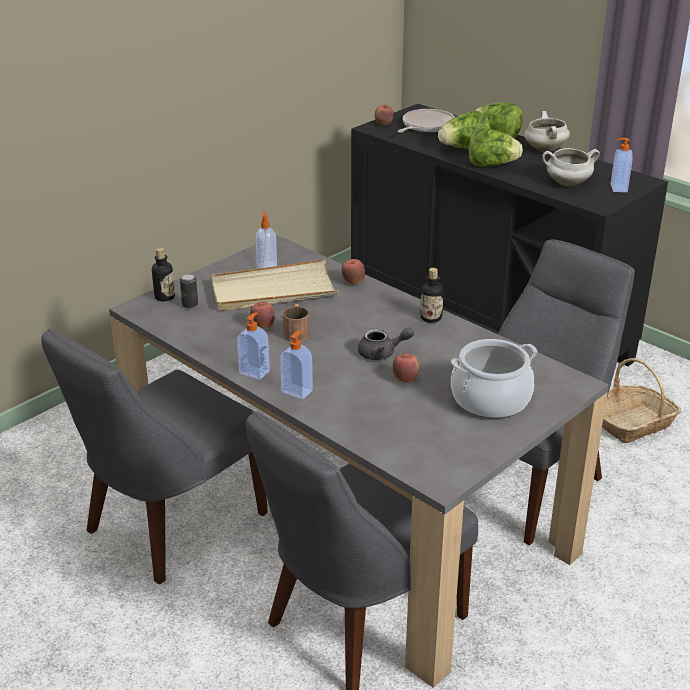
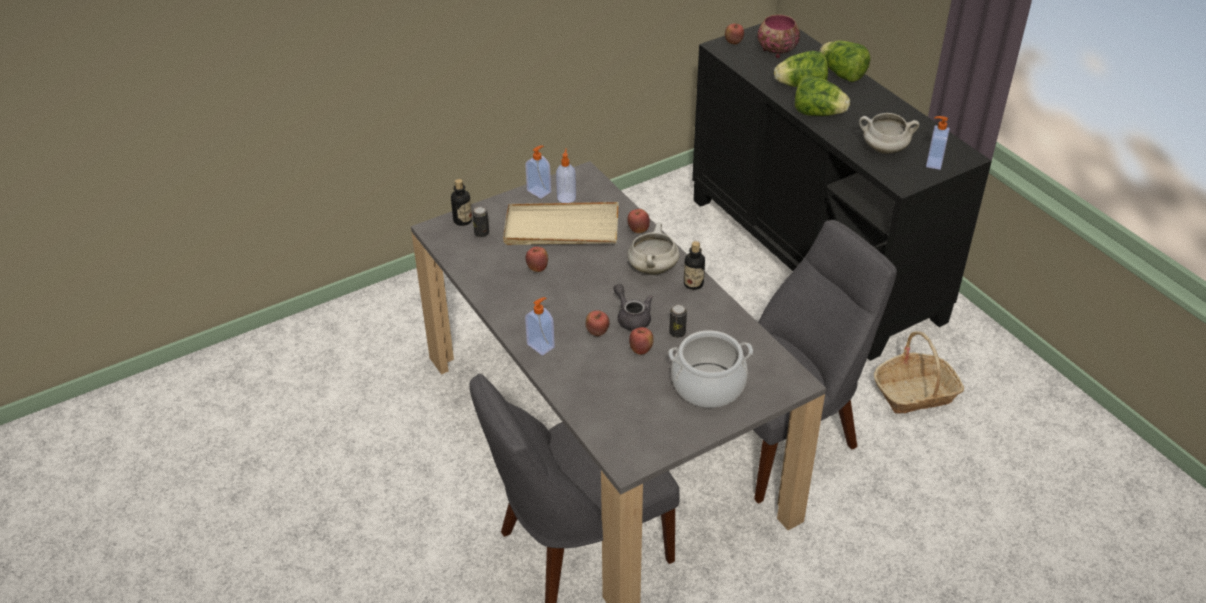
camera: 15 degrees right, 10 degrees up
grey chair [41,329,268,584] -> none
soap dispenser [237,313,270,380] -> soap dispenser moved to [525,146,551,198]
brown mug [283,304,309,342] -> none
grey teapot [358,327,414,360] -> grey teapot turned 135 degrees counterclockwise [614,284,653,331]
frying pan [398,109,455,133] -> bowl [757,14,800,58]
white cooking pot [524,111,570,152] -> white cooking pot moved to [627,222,680,275]
none -> apple [586,310,610,336]
none -> can [669,305,687,338]

